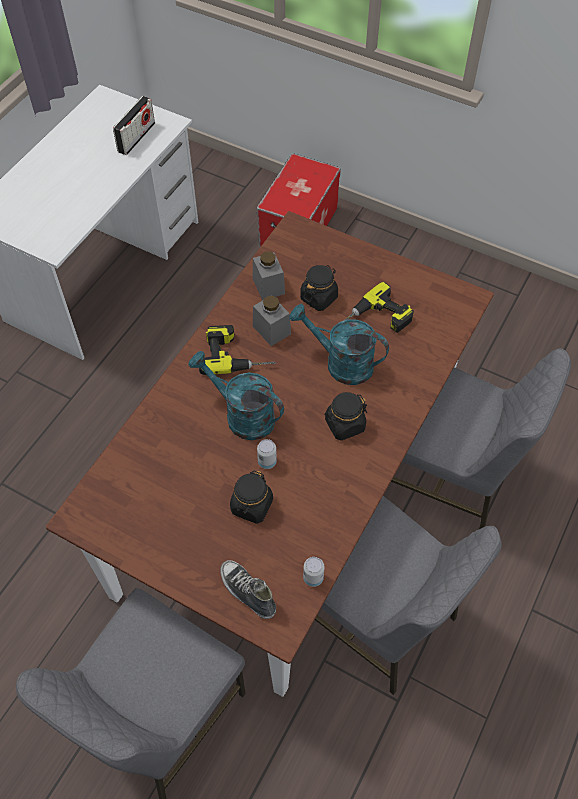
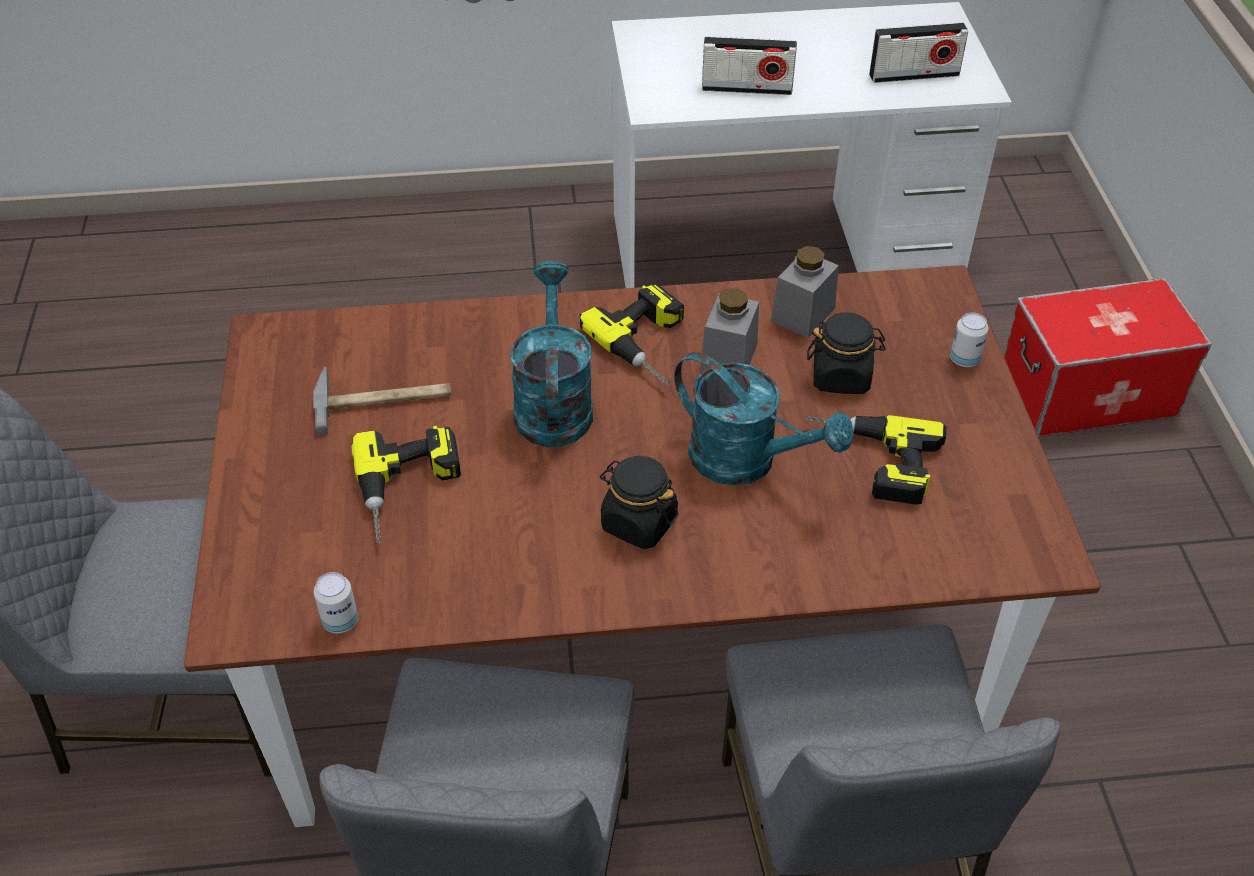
camera: 55 degrees right, 10 degrees down
shoe [220,560,276,619] -> none
black jar [230,471,273,524] -> power drill [351,426,461,543]
can [257,439,277,469] -> can moved to [950,312,989,367]
turquoise watering can [289,304,389,385] -> turquoise watering can turned 135 degrees clockwise [674,352,854,486]
none -> hammer [313,366,451,436]
none -> radio [702,36,797,95]

